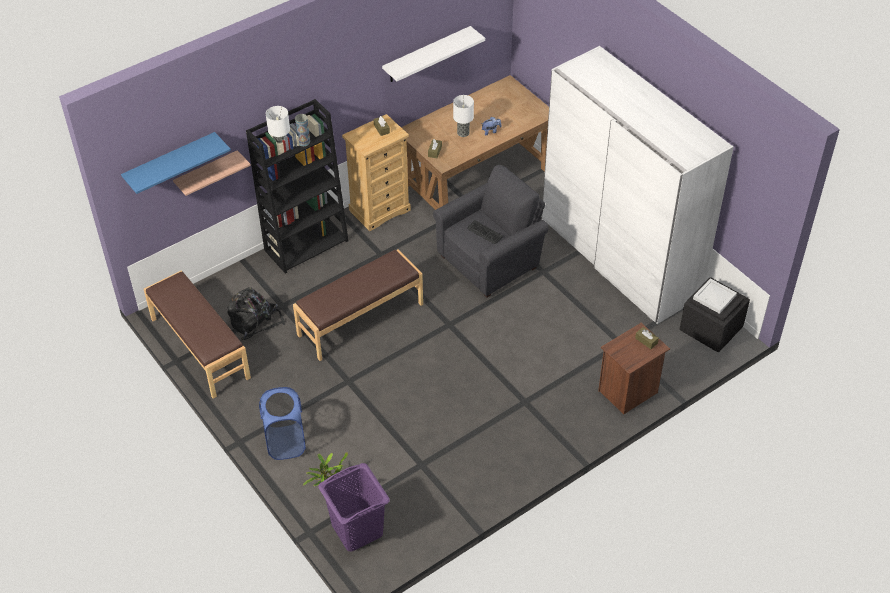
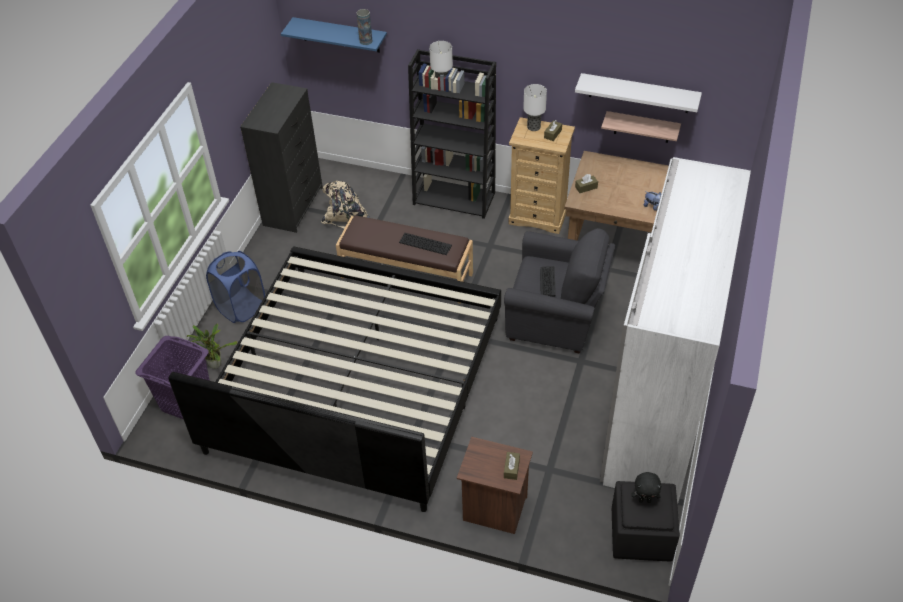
camera: 55 degrees right, 0 degrees up
brown bench [144,271,251,399] -> black dresser [240,82,323,233]
shelf [173,150,251,196] -> shelf moved to [601,111,681,143]
black backpack [228,287,285,340] -> beige backpack [321,181,370,229]
vase [295,114,310,146] -> vase moved to [357,9,372,45]
table lamp [453,95,474,137] -> table lamp moved to [523,84,547,131]
white tray [693,278,737,314] -> black plush toy [631,472,662,503]
none -> bed [168,246,501,512]
none -> keyboard [399,233,452,255]

